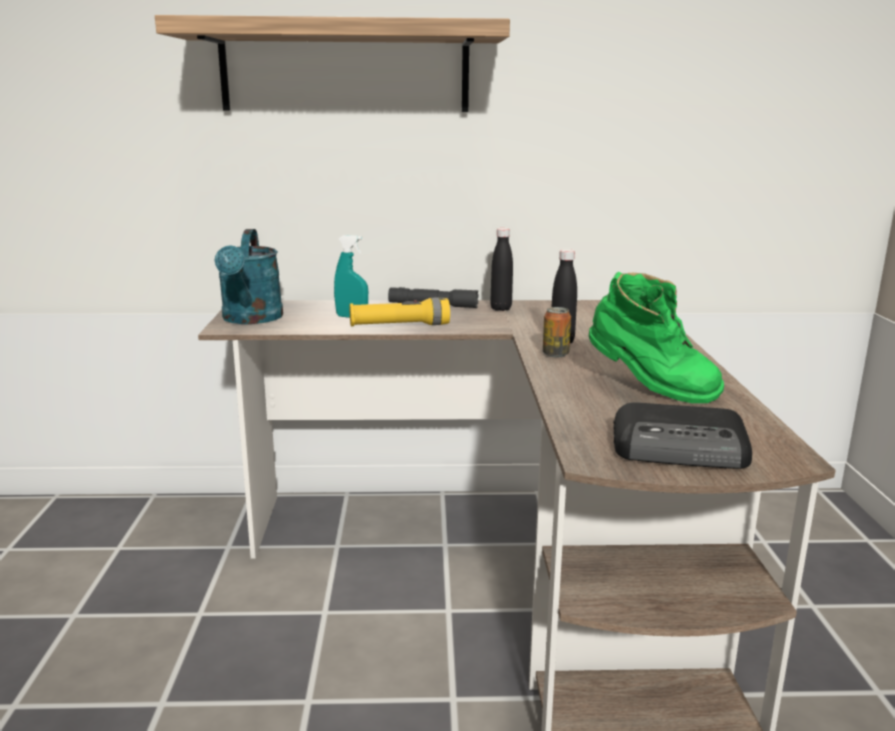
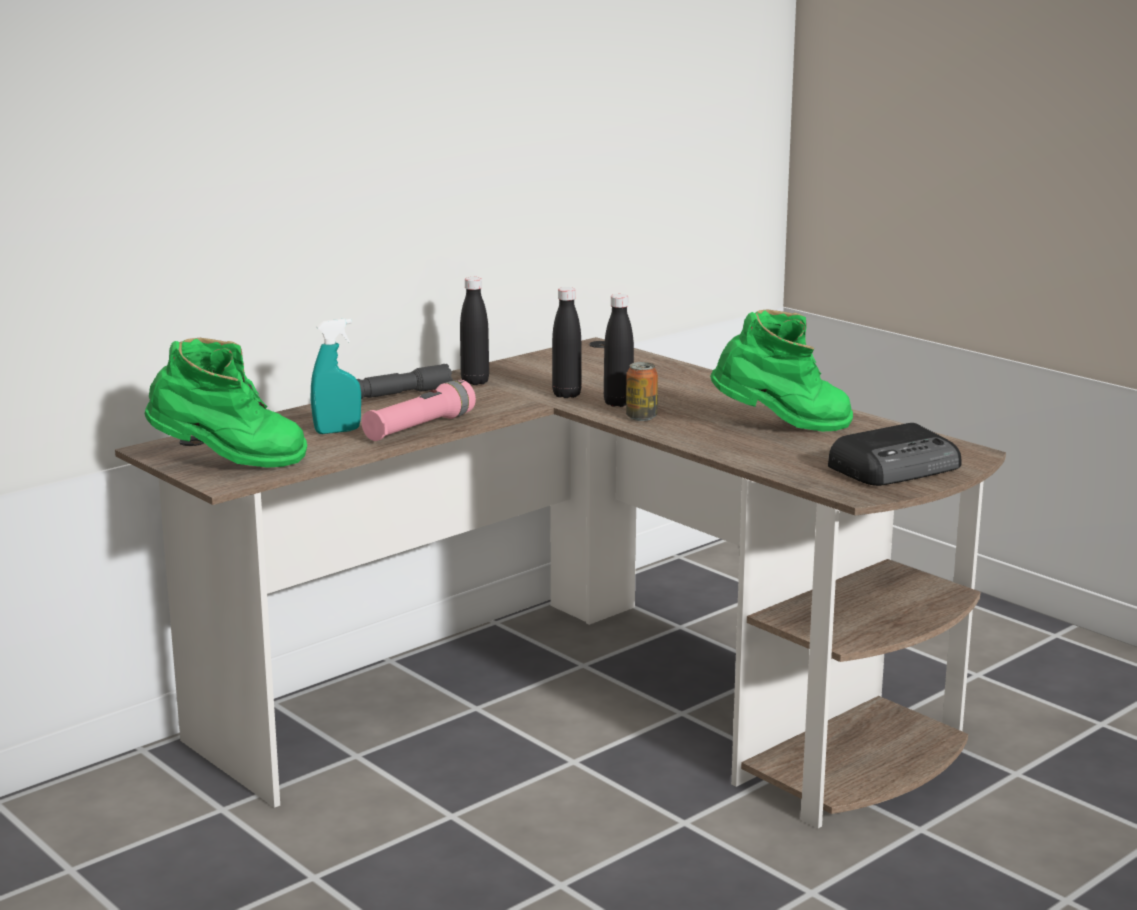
camera: 40 degrees left, 0 degrees up
shelf [155,15,510,112] -> none
turquoise watering can [214,229,283,324] -> green boot [145,338,307,468]
yellow flashlight [350,297,450,326] -> pink flashlight [362,380,476,441]
none -> black bottle [552,287,582,398]

